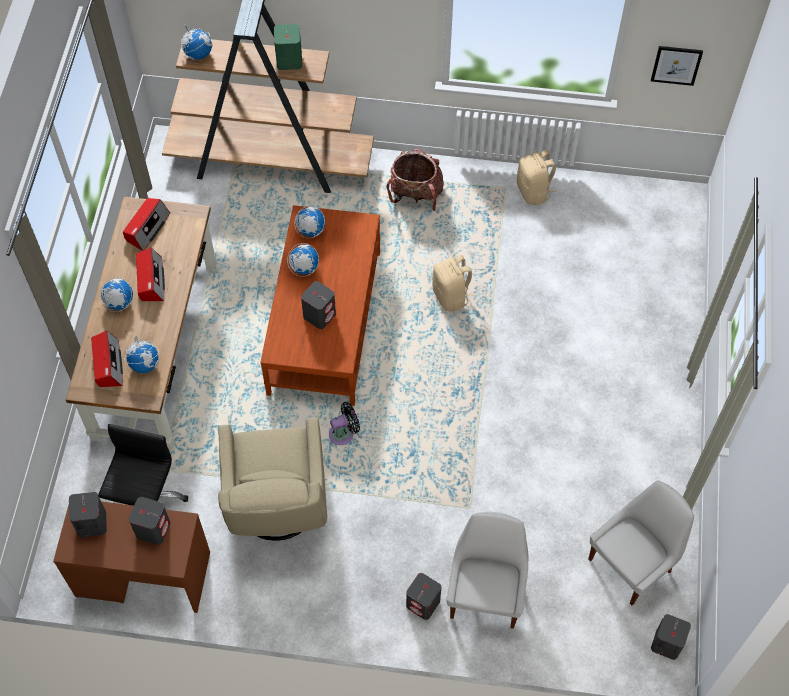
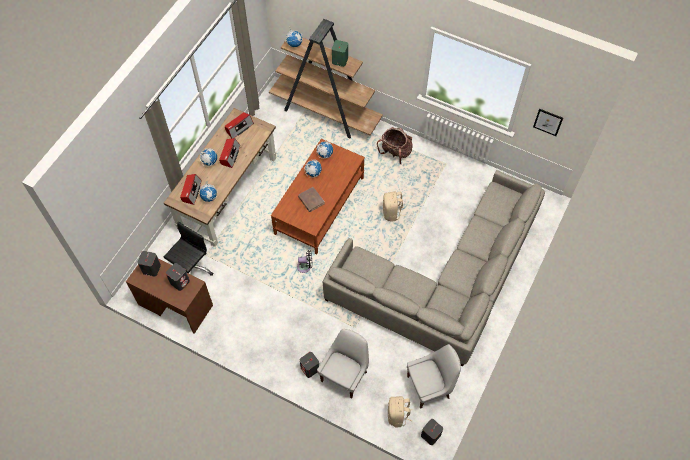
camera: 20 degrees right, 0 degrees up
beige armchair [218,417,327,541] -> none
grey speaker [301,281,336,329] -> brown book [298,187,325,212]
beige backpack [517,150,557,205] -> beige backpack moved to [388,396,412,427]
none -> grey sofa [323,170,545,367]

